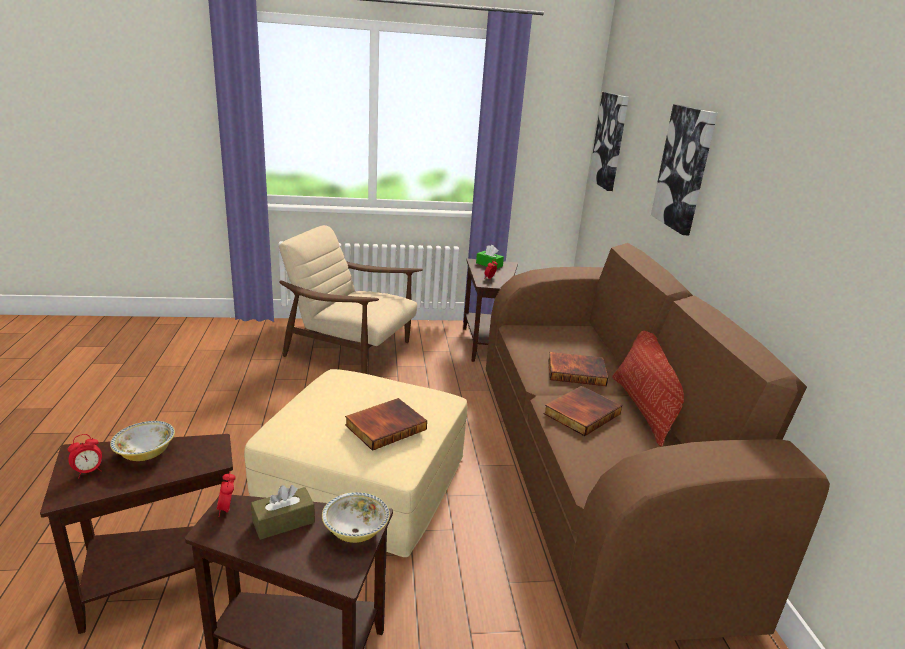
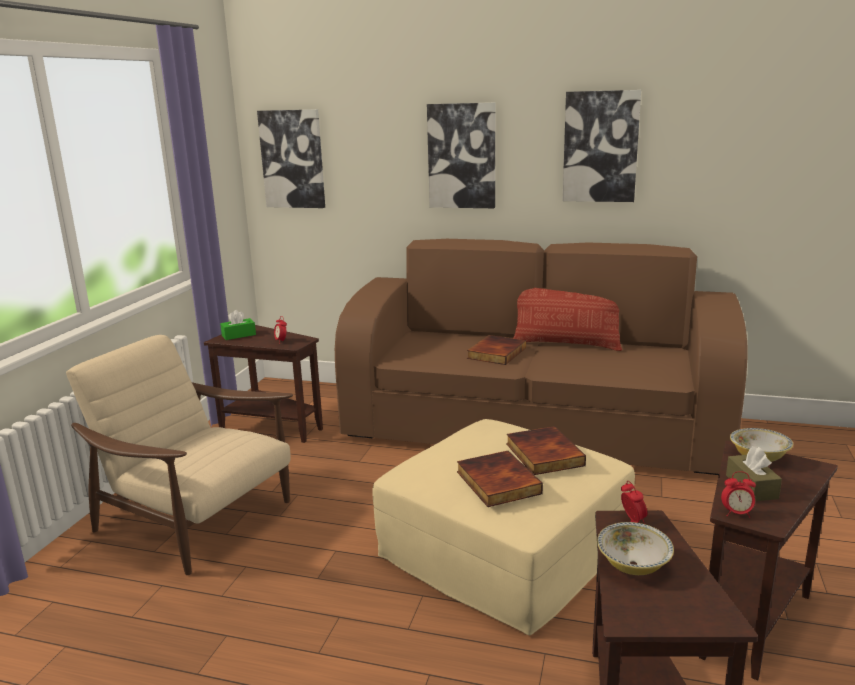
camera: 65 degrees left, 5 degrees down
alarm clock [67,434,102,479] -> alarm clock moved to [621,481,647,524]
beige armchair [279,225,423,374] -> beige armchair turned 75 degrees clockwise [66,335,293,575]
book [543,386,622,436] -> book moved to [457,451,543,507]
none -> picture [562,90,641,202]

